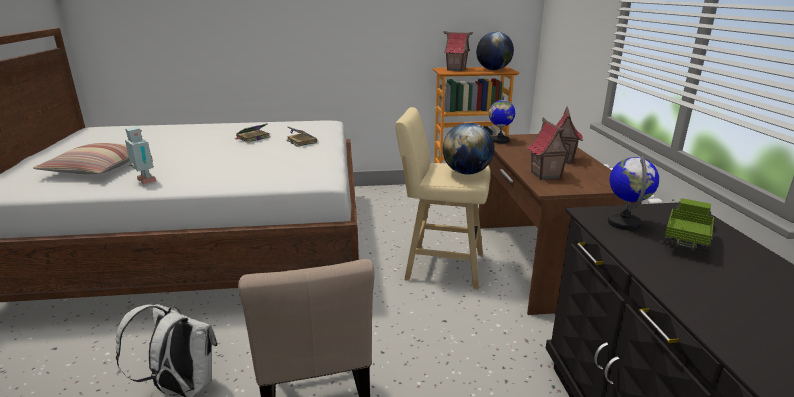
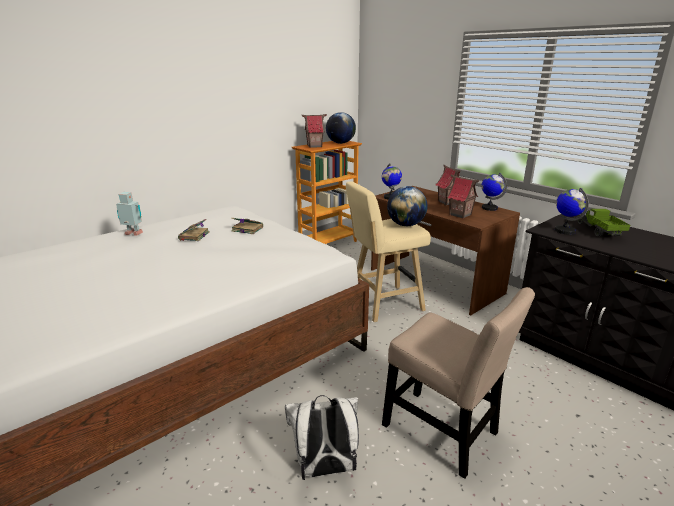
camera: 35 degrees left, 0 degrees up
pillow [33,143,130,174] -> none
toy robot [125,126,156,184] -> toy robot moved to [116,192,143,235]
none -> globe [482,173,507,211]

